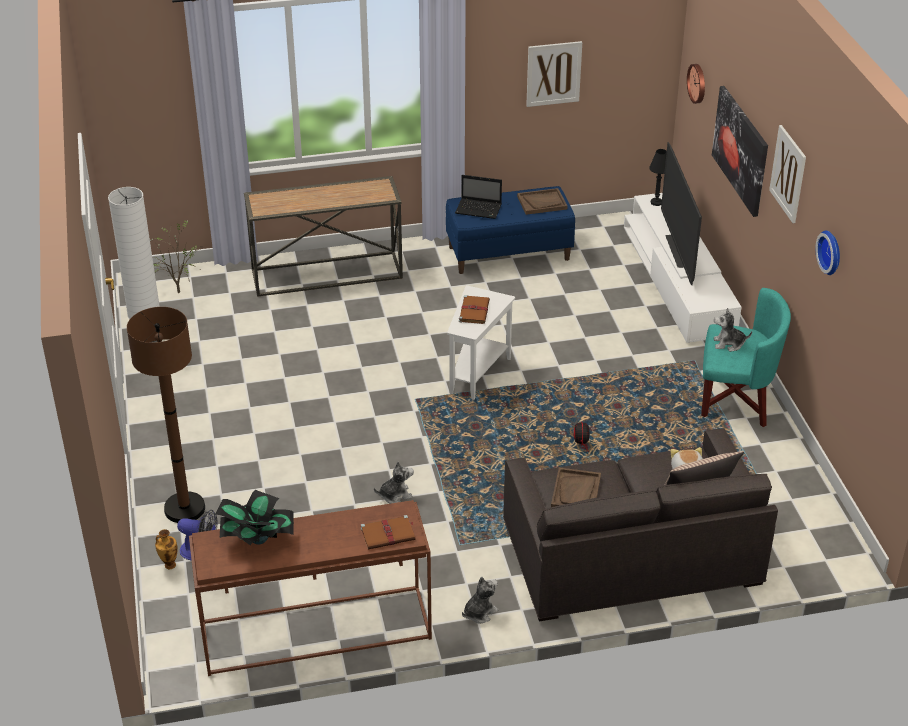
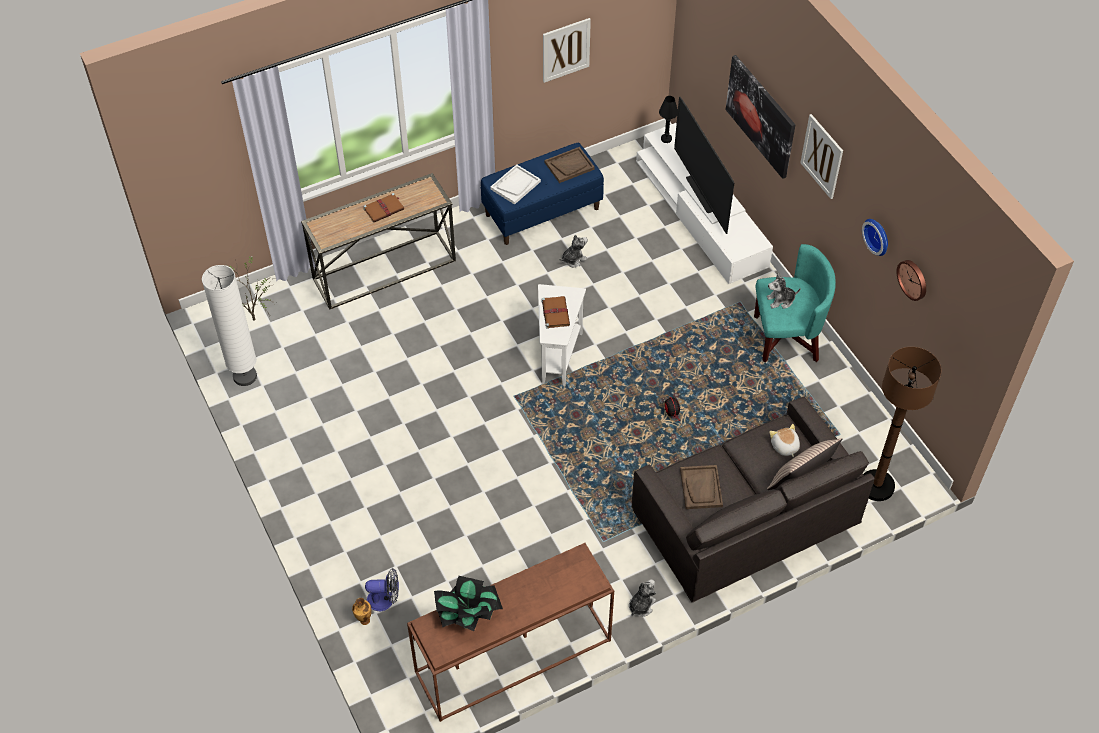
camera: 15 degrees left, 15 degrees up
brown floor lamp [127,307,205,523] -> brown floor lamp moved to [863,347,941,501]
brown book [361,515,415,549] -> brown book moved to [363,193,404,223]
plush toy [374,461,414,504] -> plush toy moved to [559,235,588,267]
laptop [455,175,502,219] -> white tray [490,164,541,205]
wall clock [687,64,705,104] -> wall clock moved to [897,260,926,301]

